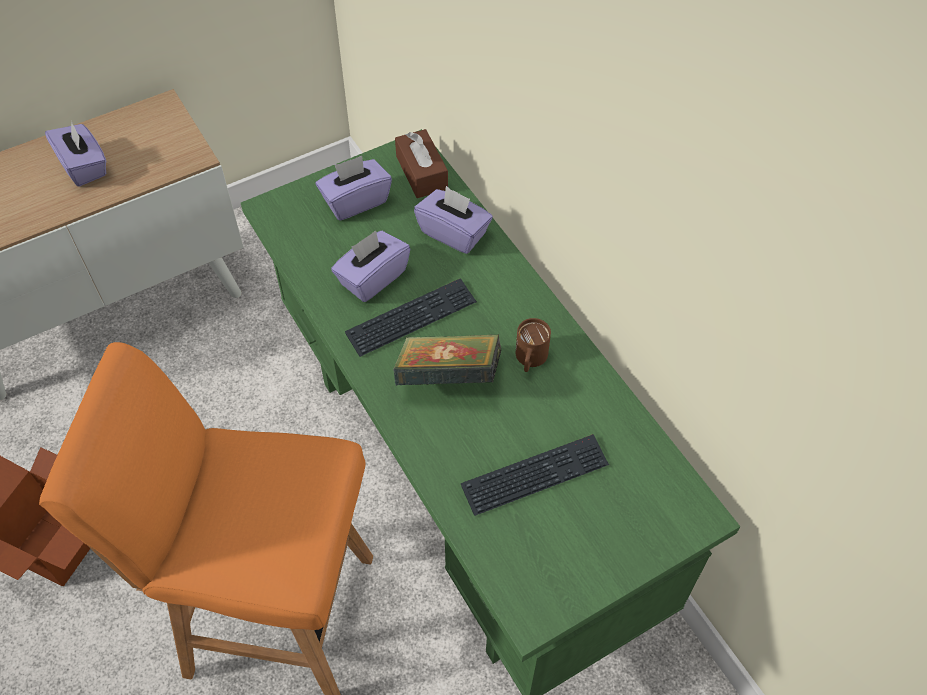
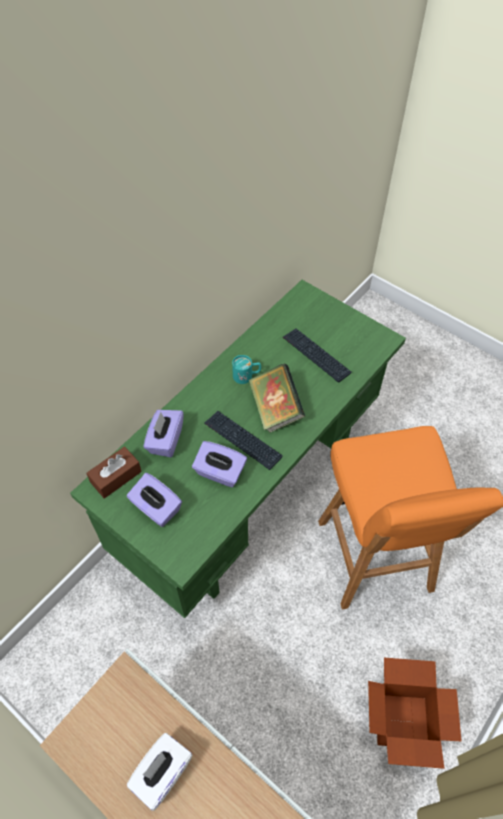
camera: 110 degrees left, 0 degrees up
purple tissue box [45,120,106,187] -> white tissue box [127,733,192,811]
brown mug [516,318,551,372] -> turquoise mug [232,355,261,384]

